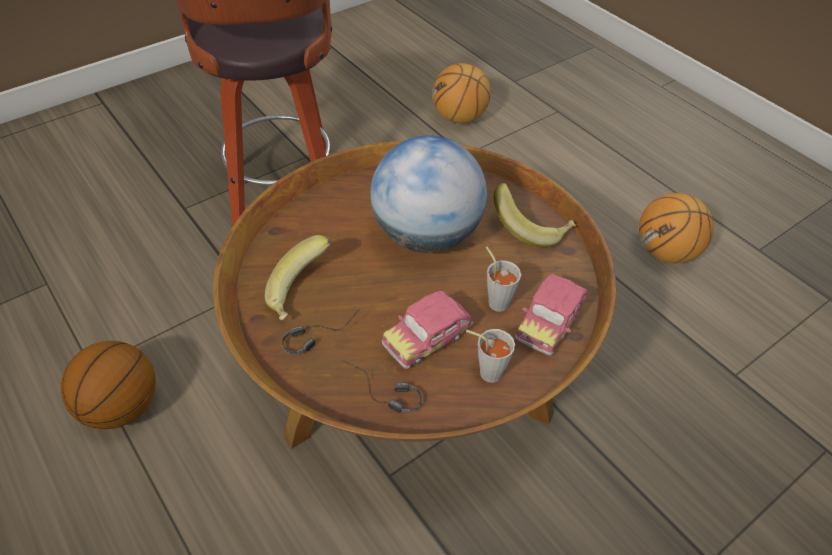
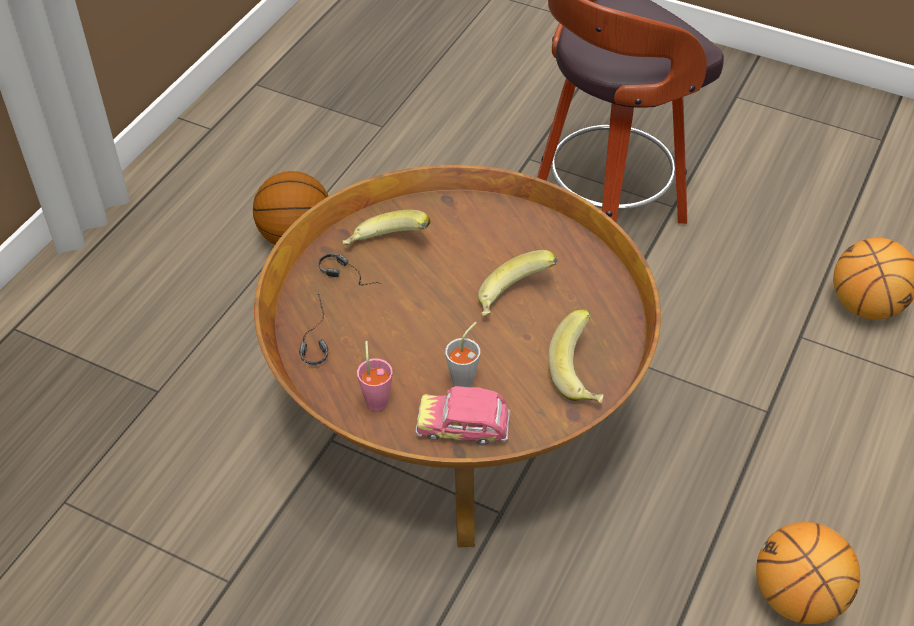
camera: 65 degrees right, 0 degrees up
globe [370,135,487,253] -> banana [478,250,557,316]
toy car [382,291,474,369] -> none
grey cup [466,329,515,383] -> pink cup [357,341,393,412]

